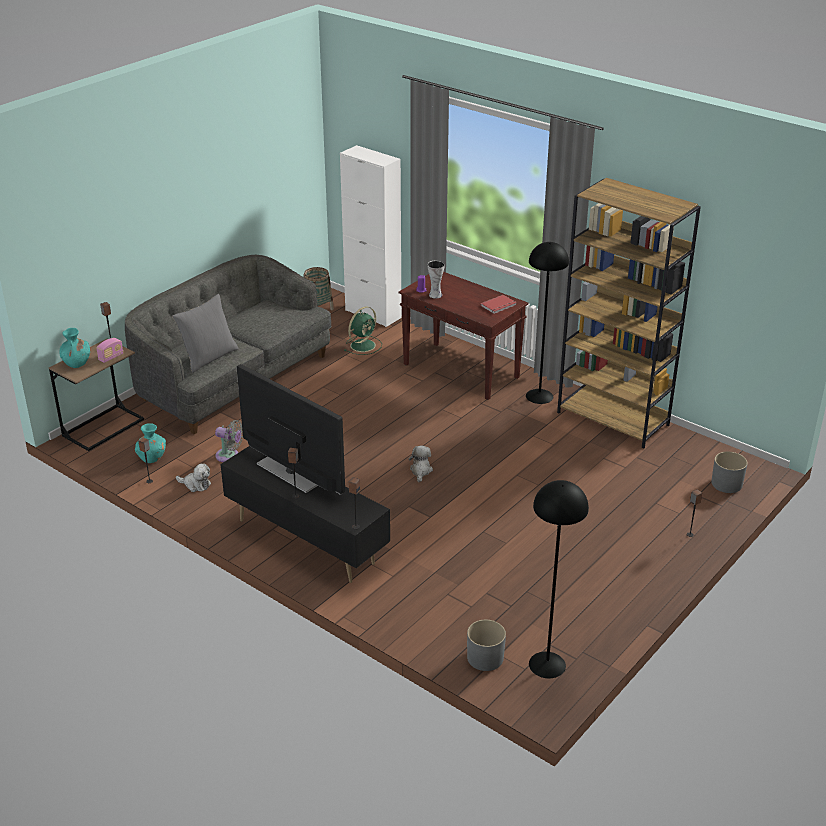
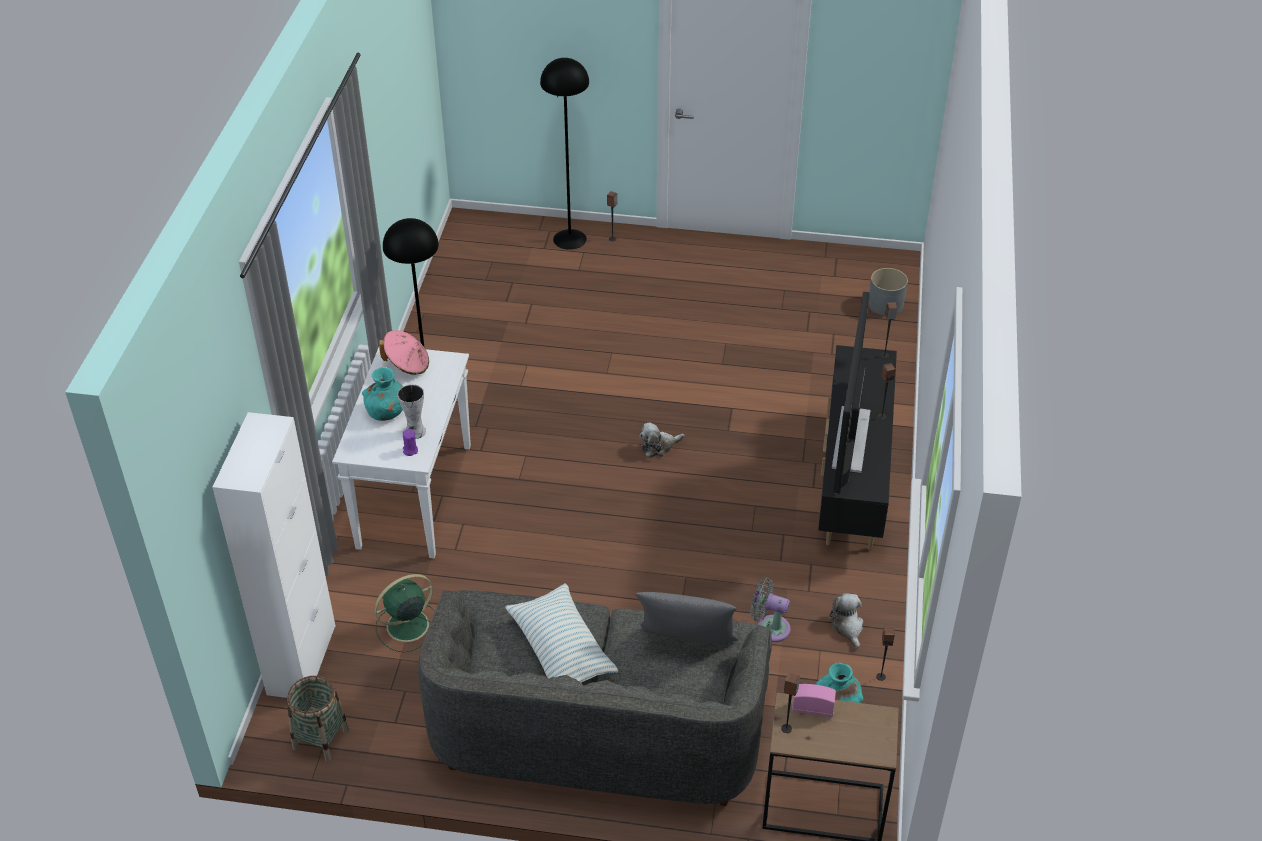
camera: 120 degrees left, 10 degrees up
turquoise vase [60,328,90,368] -> turquoise vase moved to [362,367,403,421]
grey fan [215,420,243,462] -> grey fan turned 60 degrees counterclockwise [750,577,791,642]
green fan [344,307,382,355] -> green fan turned 45 degrees counterclockwise [374,574,435,652]
brown console table [399,272,528,400] -> white console table [332,347,471,558]
red book [480,295,517,314] -> pink hat [379,330,429,375]
black floor lamp [529,480,589,678] -> black floor lamp moved to [540,58,589,250]
brown bookcase [557,178,701,449] -> none
grey planter [711,452,748,493] -> none
none -> pillow [505,584,619,683]

